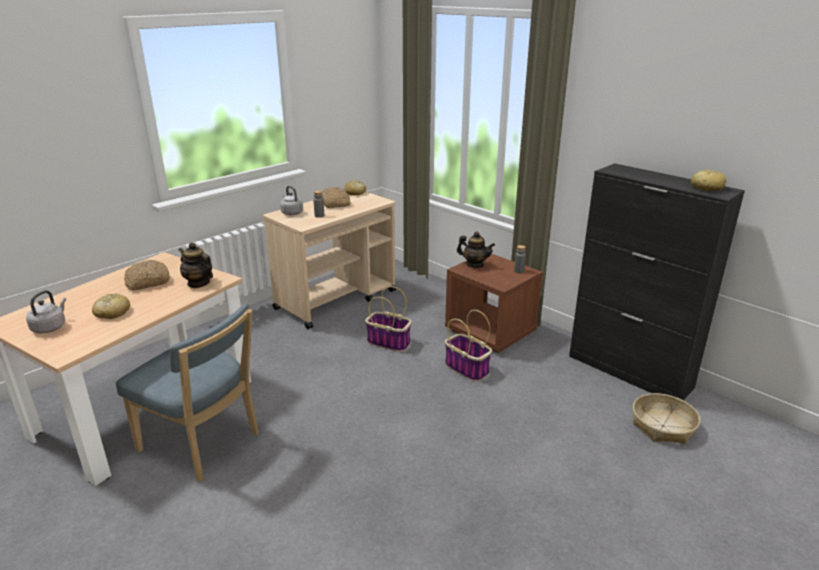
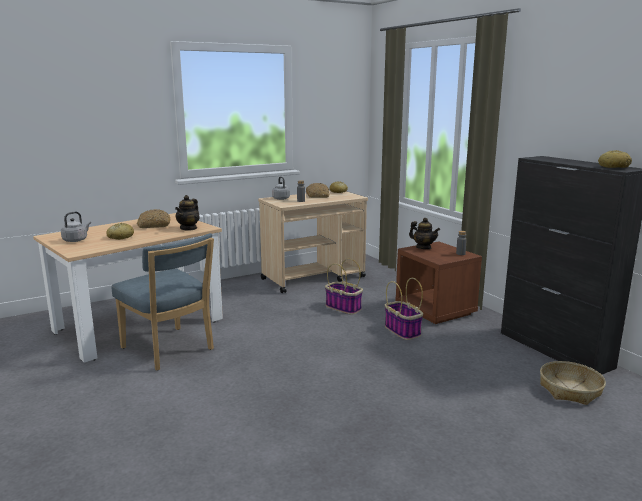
camera: 15 degrees right, 10 degrees down
teapot [179,242,213,288] -> teapot turned 120 degrees counterclockwise [175,195,200,231]

